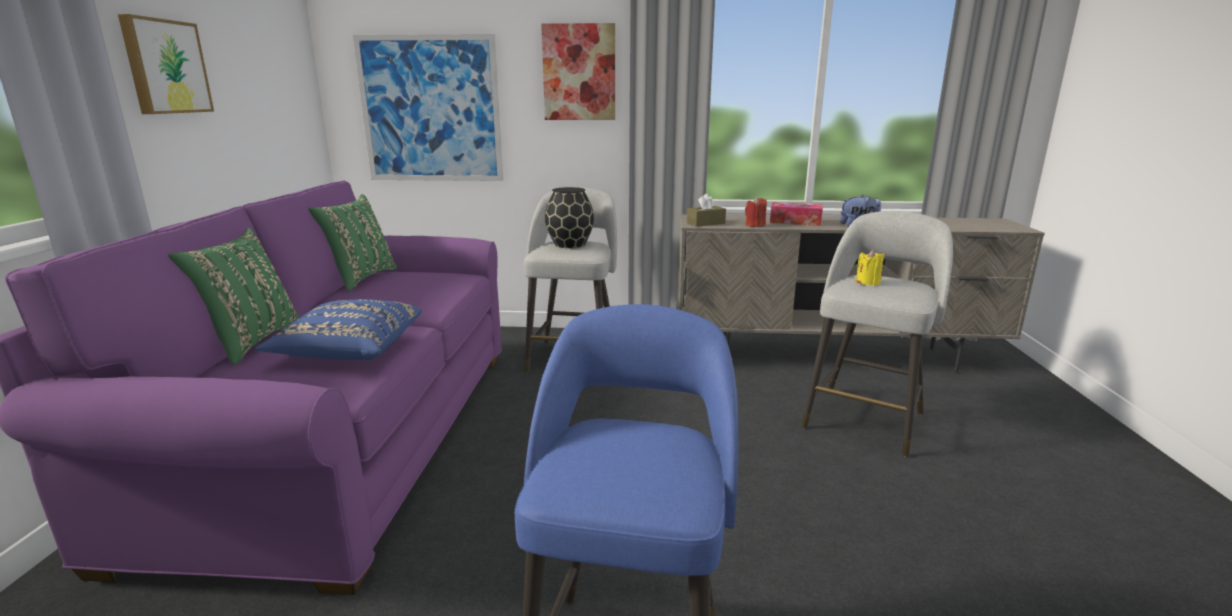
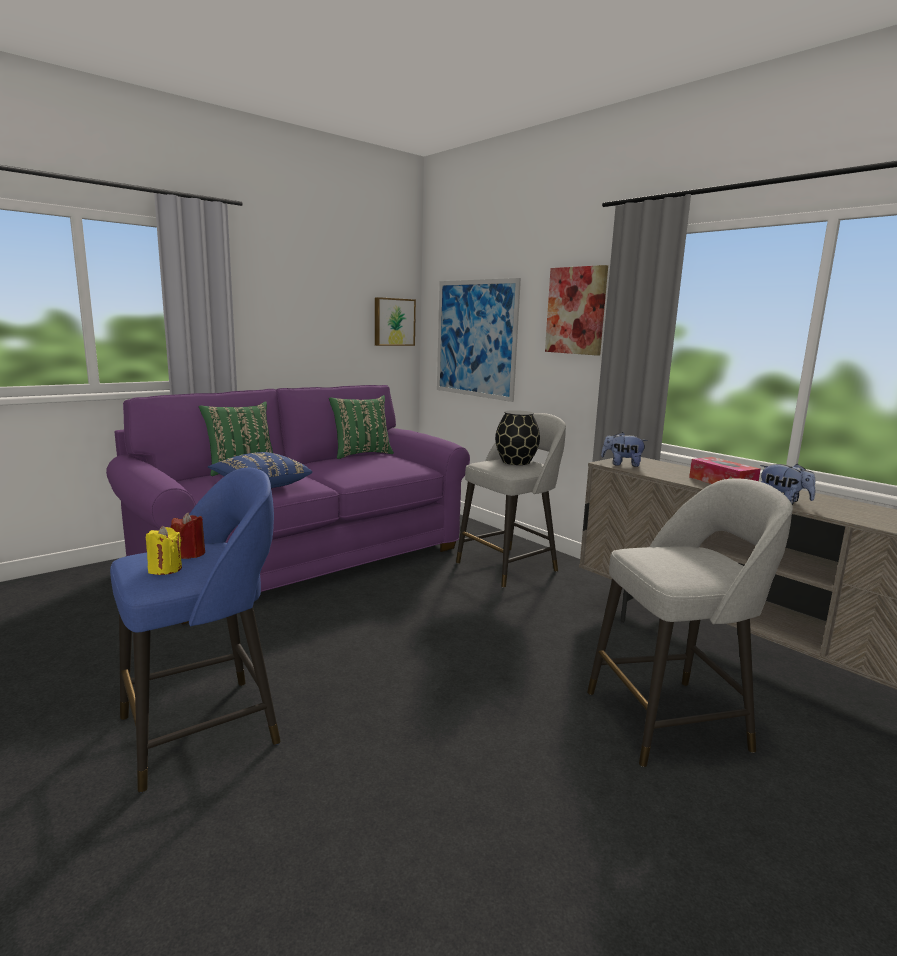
camera: 45 degrees right, 5 degrees down
picture [118,14,214,114] -> picture moved to [375,297,416,346]
brown tissue box [687,194,726,227] -> plush toy [601,432,648,467]
red candle [745,197,767,227] -> red candle moved to [171,512,205,559]
yellow candle [856,249,885,286] -> yellow candle moved to [146,526,182,575]

